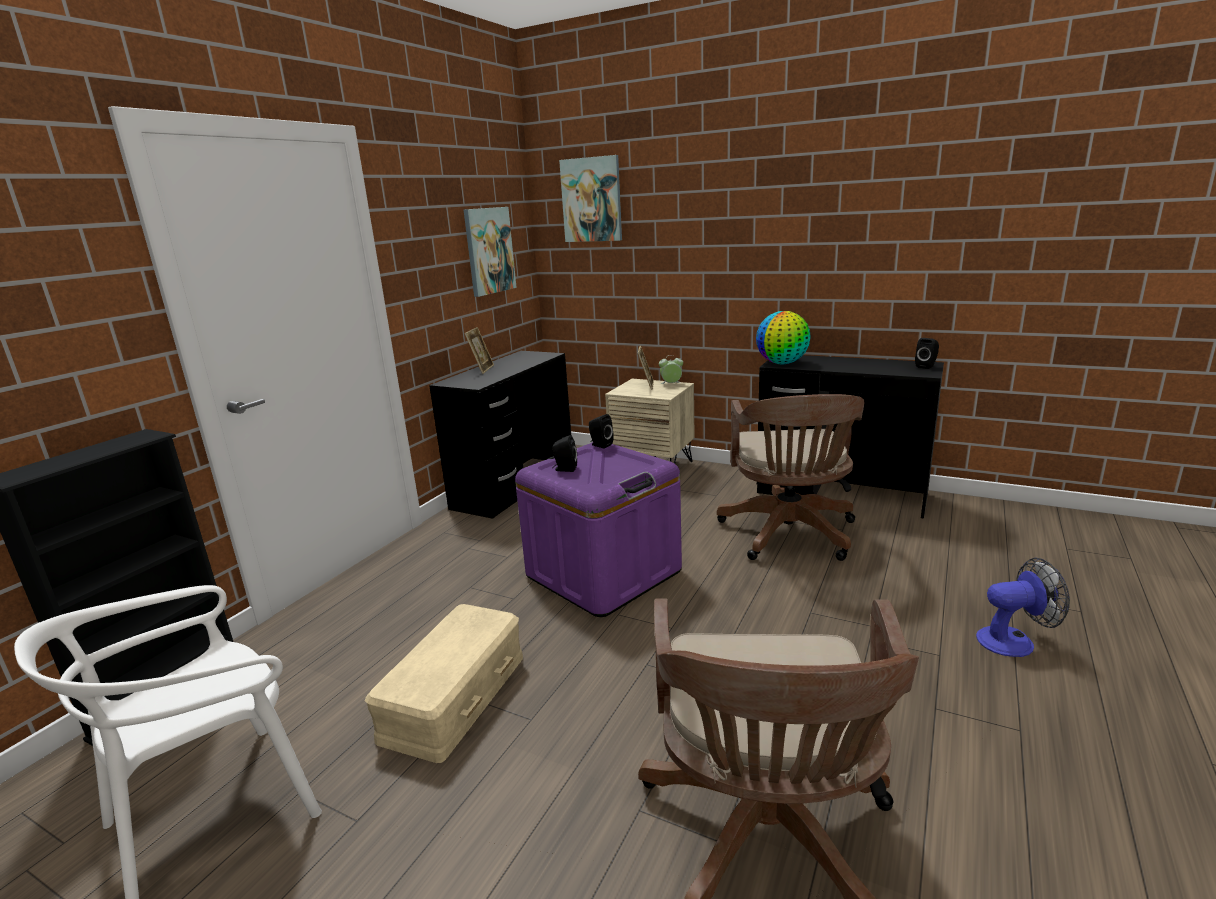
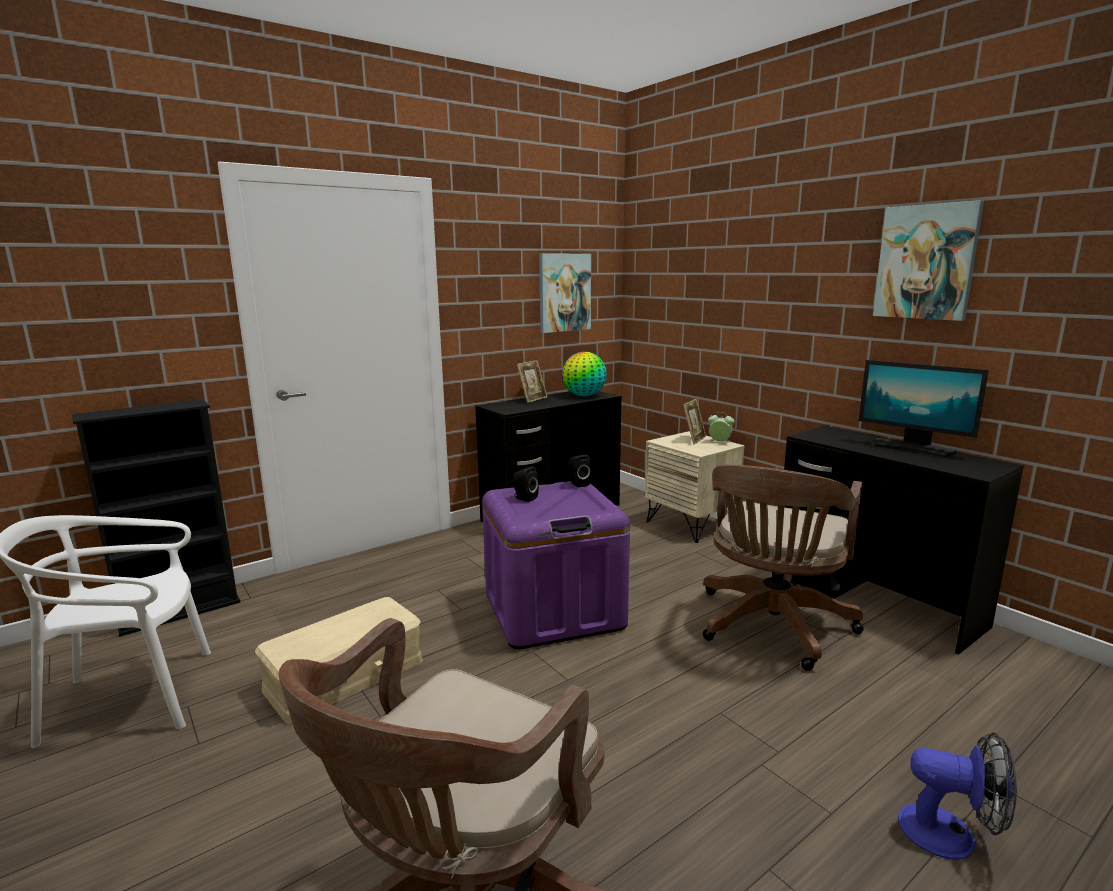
camera: 25 degrees right, 5 degrees down
picture [559,155,622,242] -> picture moved to [873,200,984,321]
globe [756,311,811,364] -> globe moved to [562,352,607,396]
black speaker [915,338,939,369] -> none
none -> monitor [858,360,989,458]

